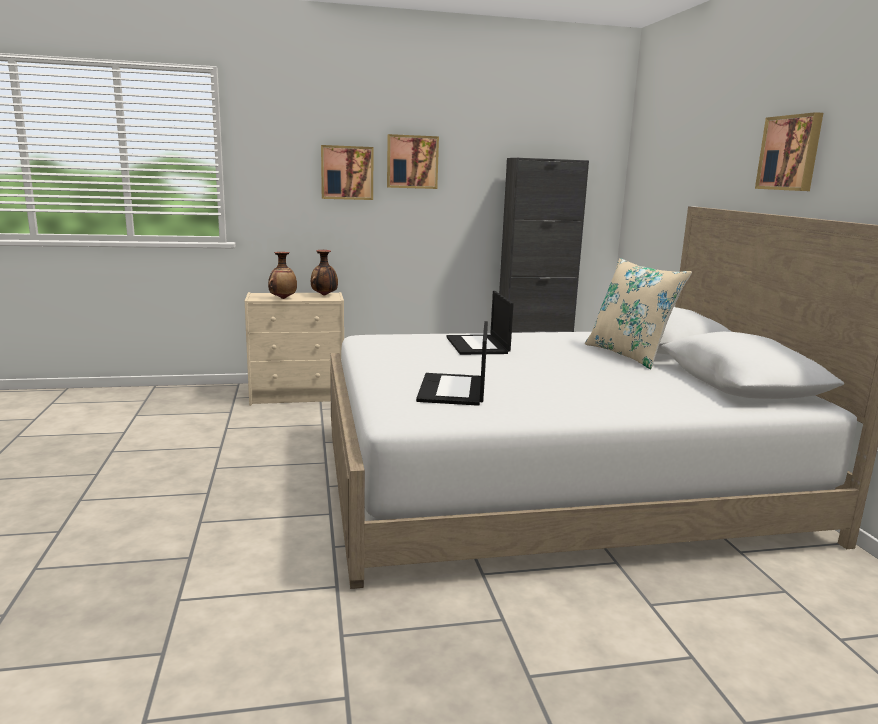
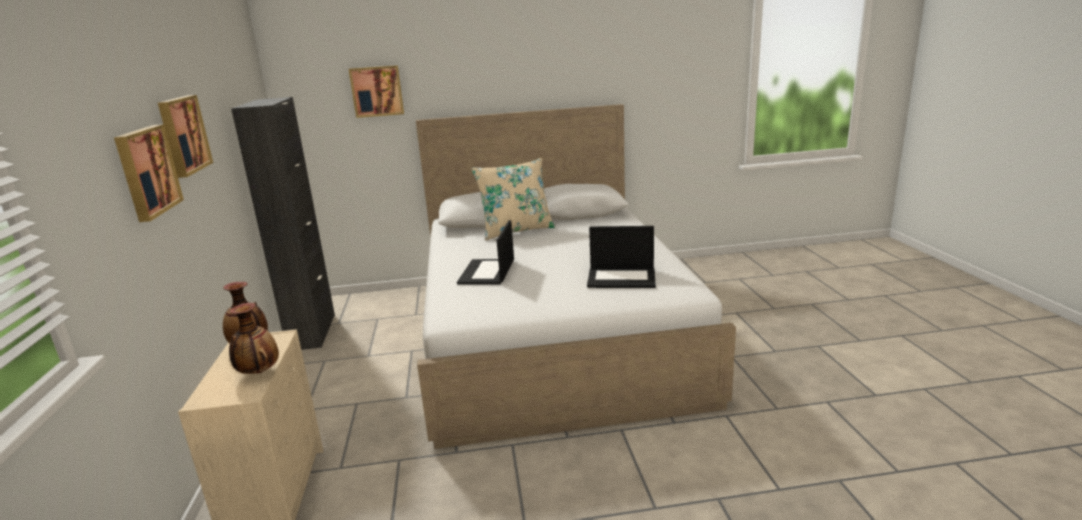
camera: 85 degrees left, 5 degrees up
laptop [446,291,514,355] -> laptop turned 105 degrees clockwise [457,220,514,285]
picture [755,112,823,191] -> picture moved to [349,65,404,118]

